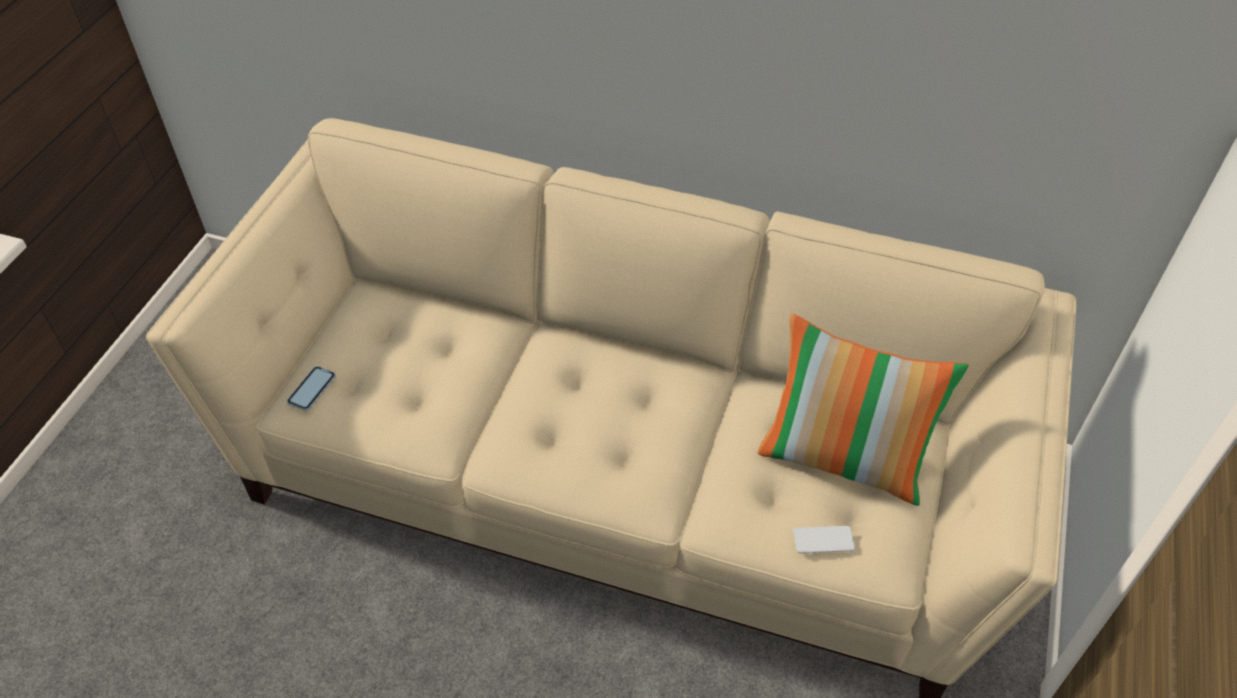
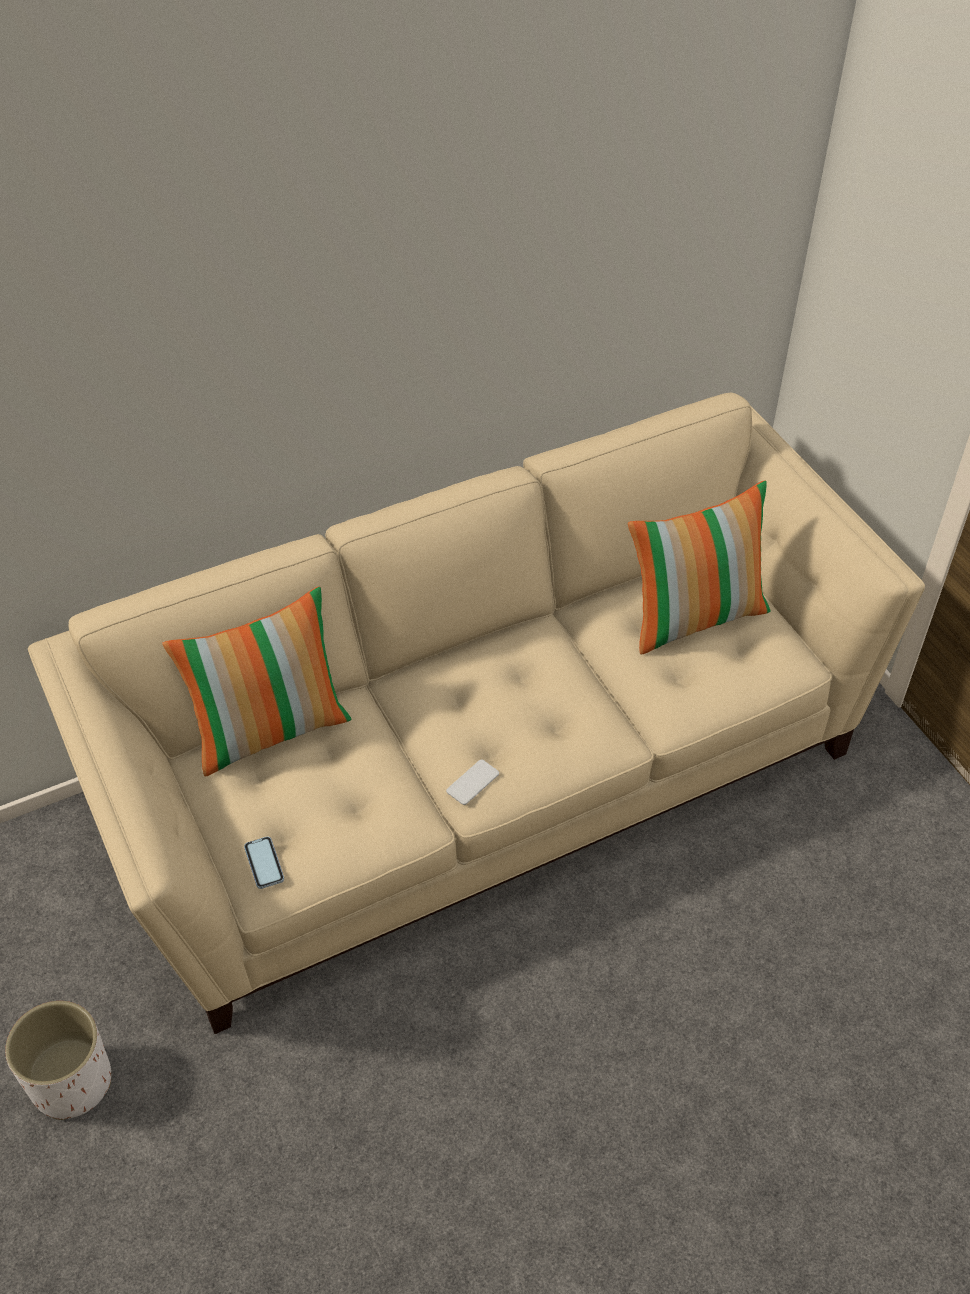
camera: 45 degrees left, 0 degrees up
phone [793,526,855,553] -> phone moved to [446,759,499,805]
none -> white planter [5,1001,111,1120]
none -> pillow [162,586,352,777]

